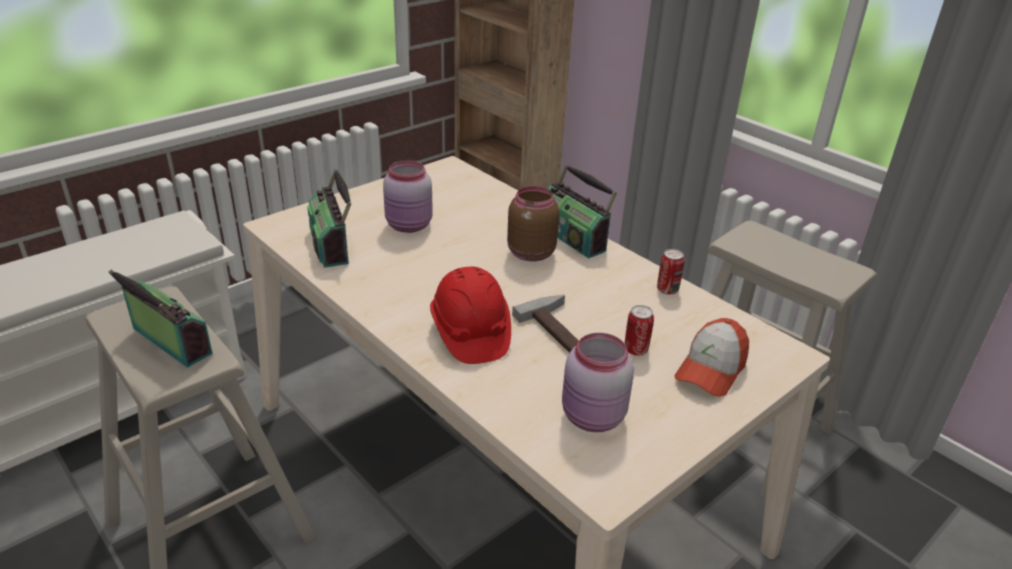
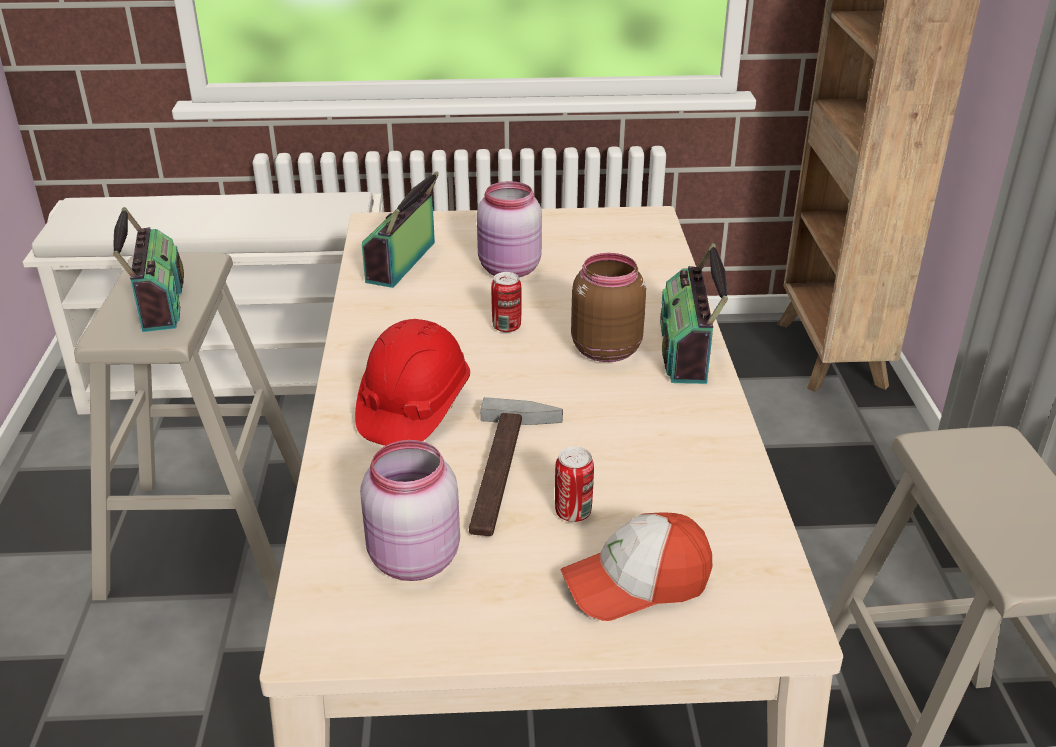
camera: 40 degrees right, 0 degrees up
can [657,249,685,295] -> can moved to [491,272,522,333]

